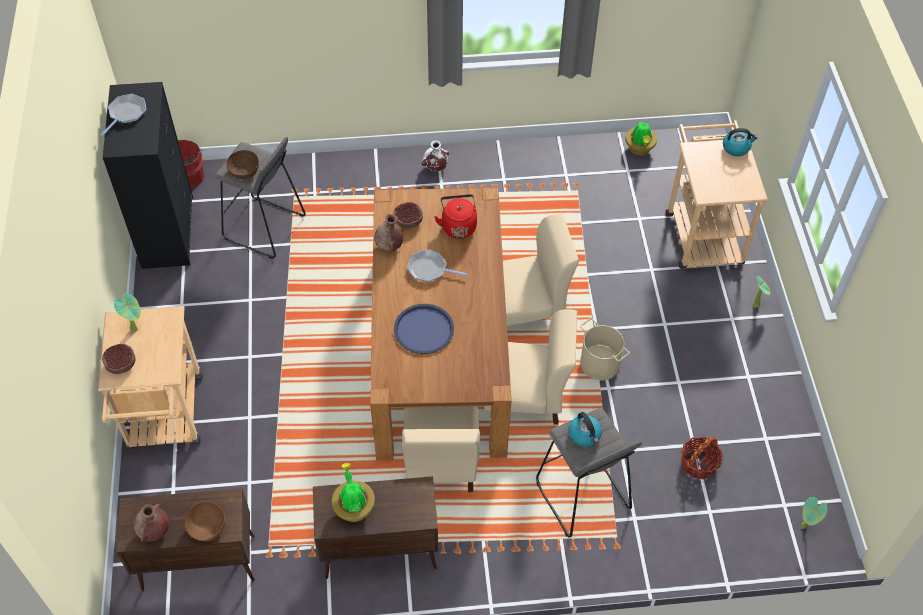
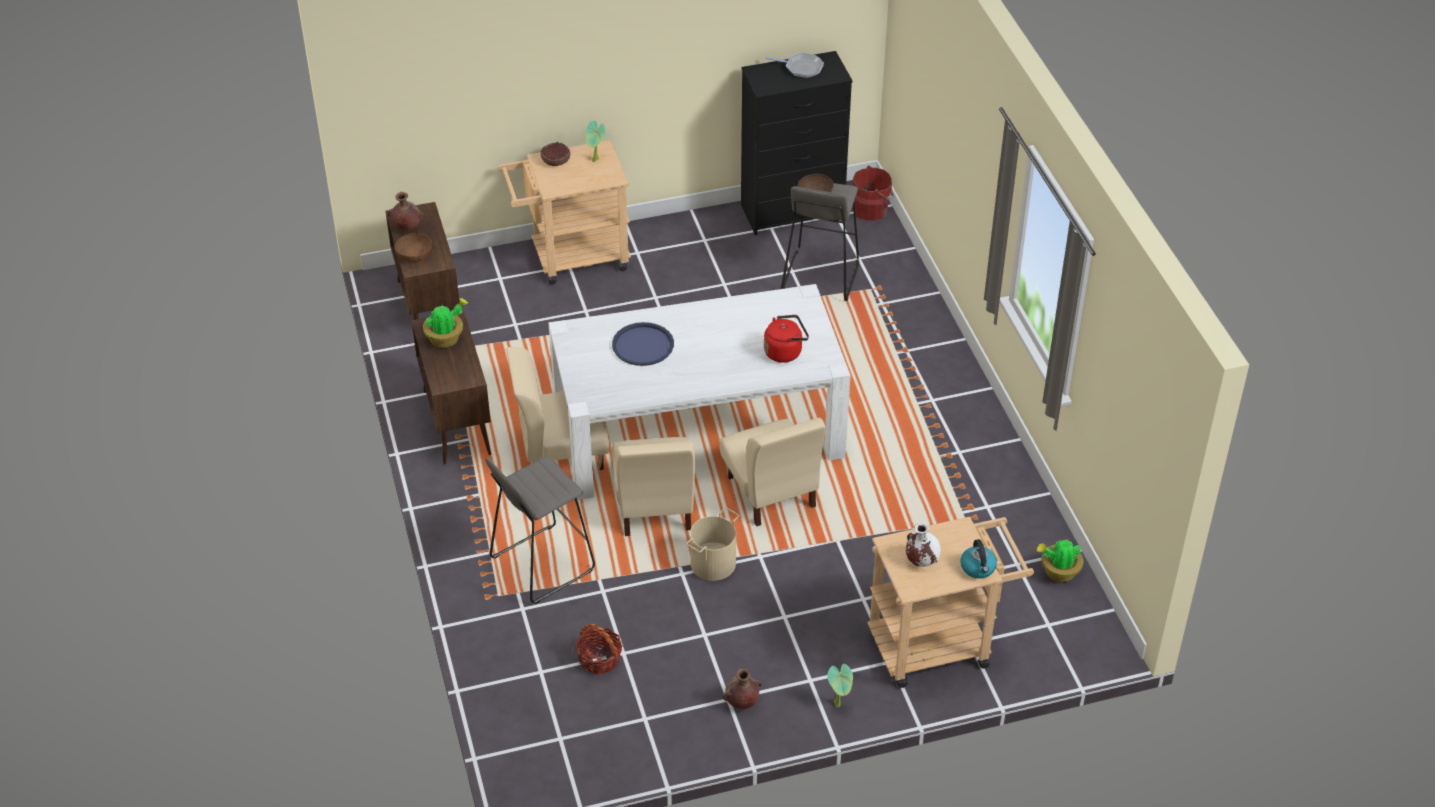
camera: 80 degrees right, 10 degrees down
brown dining table [370,188,512,461] -> white dining table [548,284,851,500]
brown vase [374,214,403,251] -> brown vase moved to [723,668,762,709]
bowl [394,202,423,228] -> none
frying pan [407,250,468,282] -> none
white vase [421,141,449,171] -> white vase moved to [906,522,941,567]
kettle [568,412,602,447] -> none
potted plant [801,497,827,529] -> none

